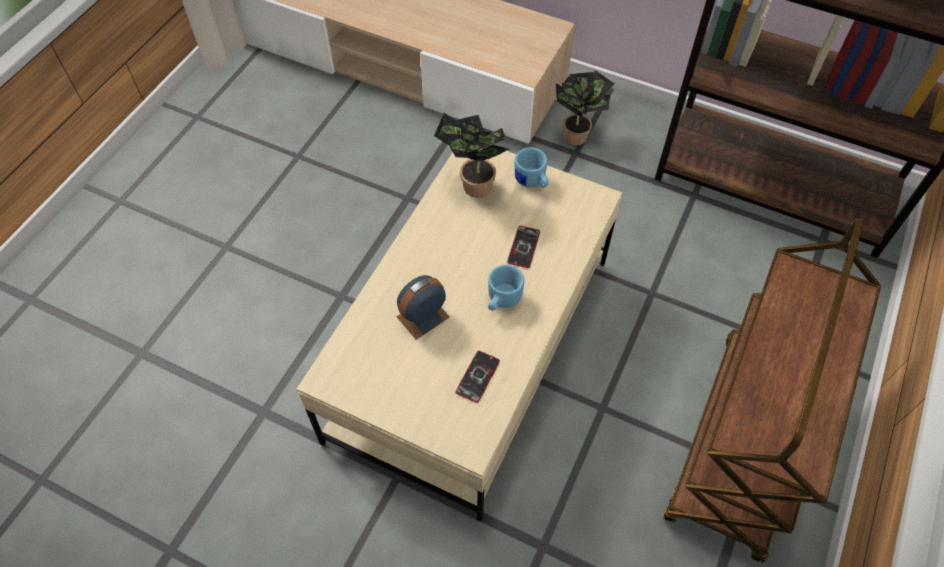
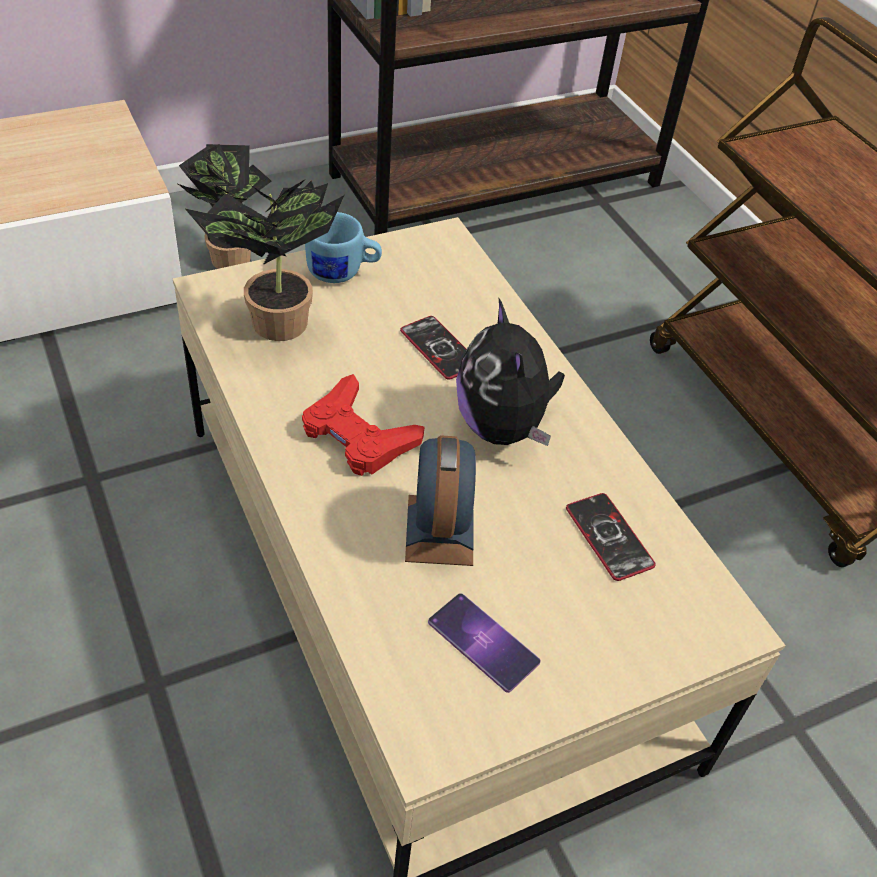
camera: 55 degrees left, 10 degrees down
blue mug [488,265,524,311] -> plush toy [456,297,565,446]
none -> red game controller [302,374,424,476]
none -> phone [428,593,540,693]

